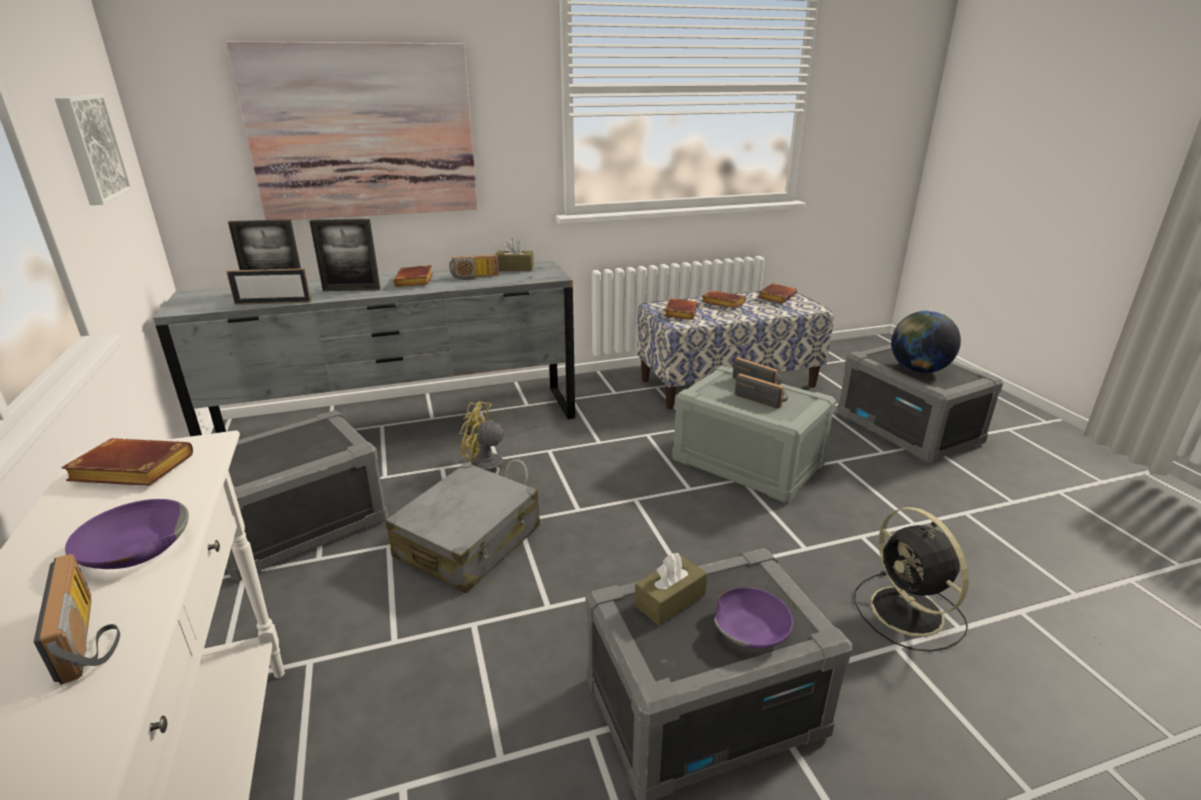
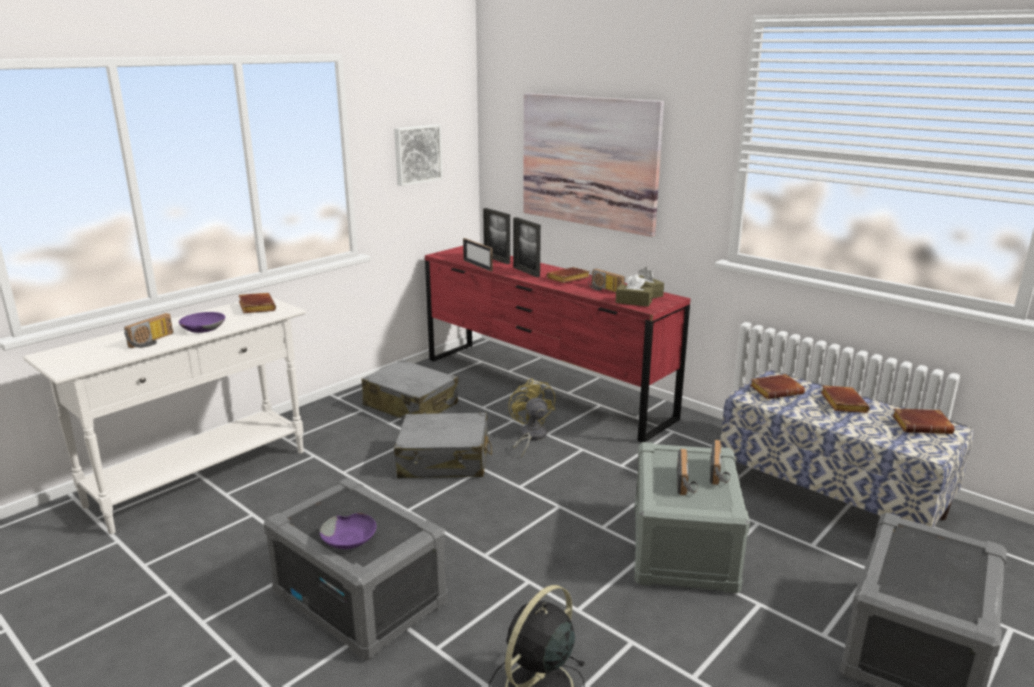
camera: 60 degrees right, 5 degrees down
grey dresser [153,261,575,437] -> red dresser [425,246,691,442]
grey storage box [226,410,388,581] -> grey suitcase [362,359,458,419]
brown tissue box [635,553,707,625] -> brown tissue box moved to [616,274,653,307]
globe [891,311,961,373] -> none

